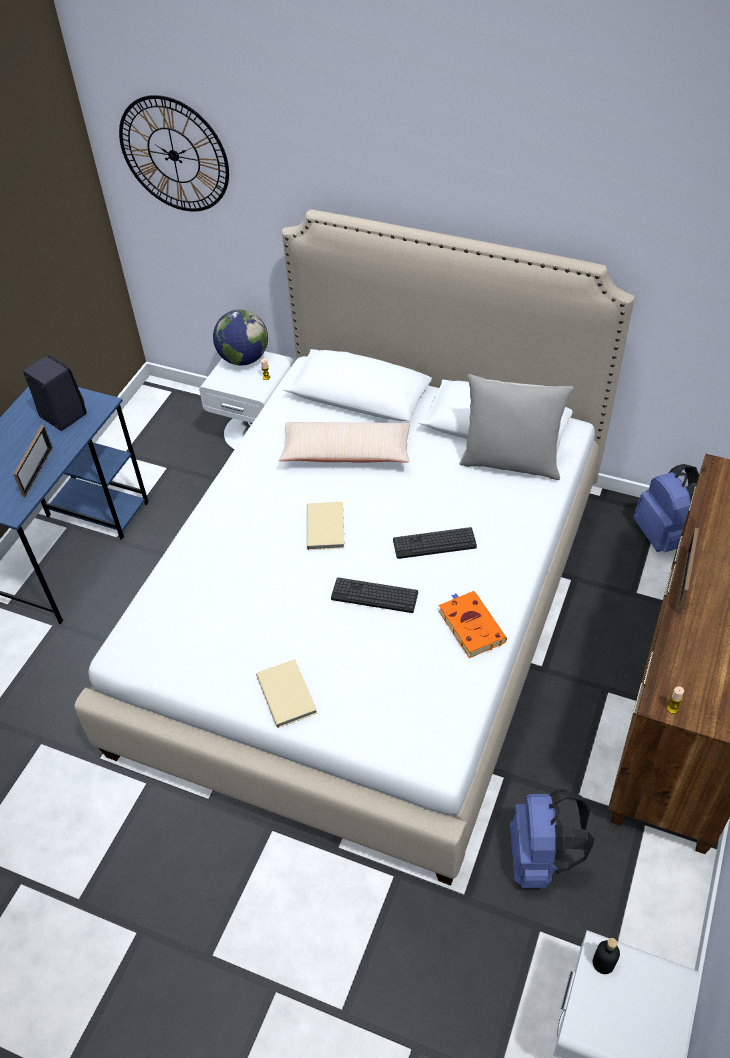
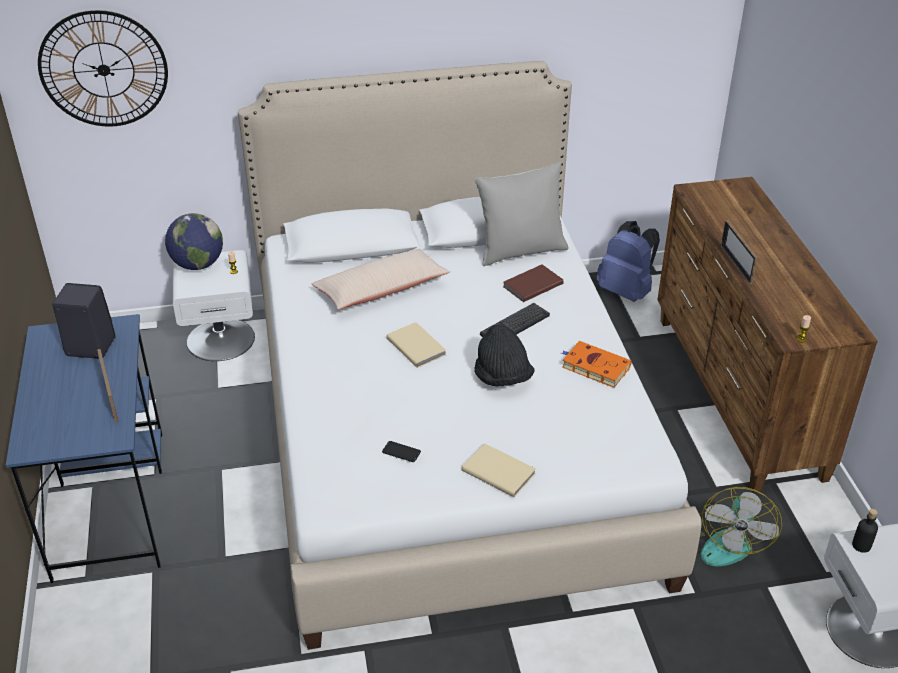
camera: 35 degrees left, 10 degrees down
keyboard [331,578,418,613] -> black hat [475,325,534,387]
blue backpack [510,789,594,888] -> fan [699,487,782,566]
none -> phone [382,441,421,462]
none -> brown book [503,264,564,302]

